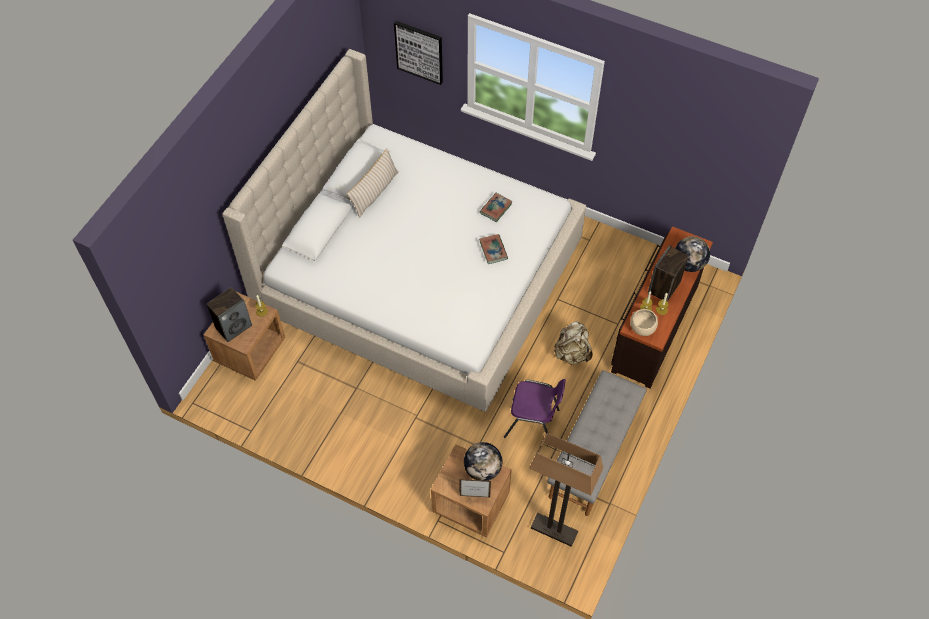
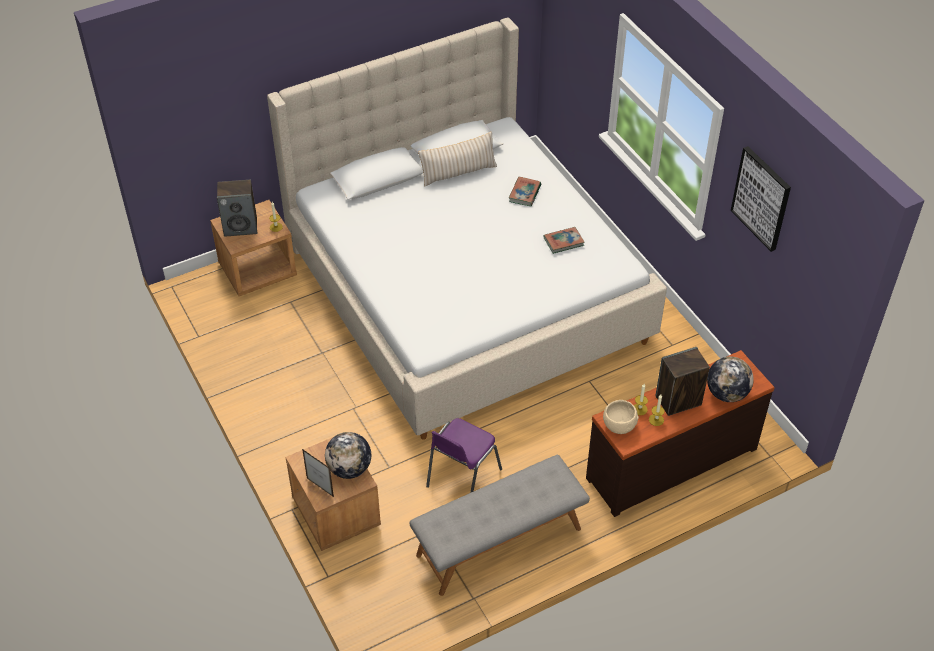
camera: 35 degrees right, 10 degrees down
picture [394,21,443,85] -> picture moved to [731,146,791,252]
book [479,234,508,264] -> book moved to [509,177,541,206]
purple chair [504,379,566,438] -> purple chair turned 75 degrees clockwise [426,418,502,493]
floor lamp [529,433,603,547] -> none
beige backpack [554,321,593,365] -> none

